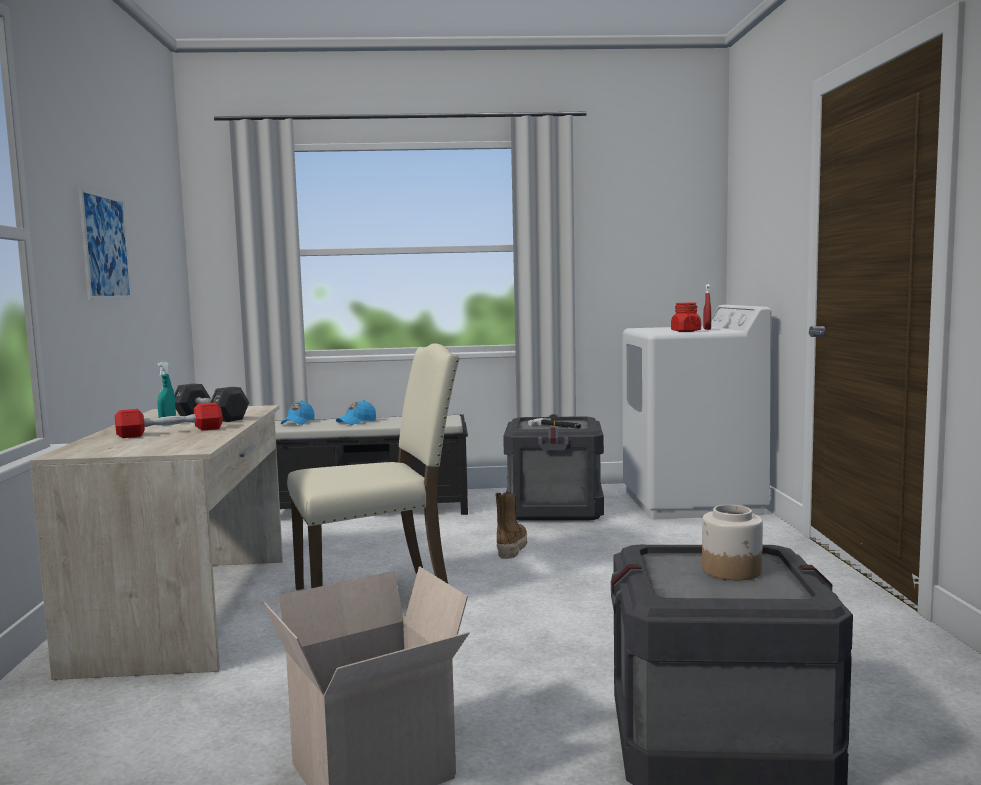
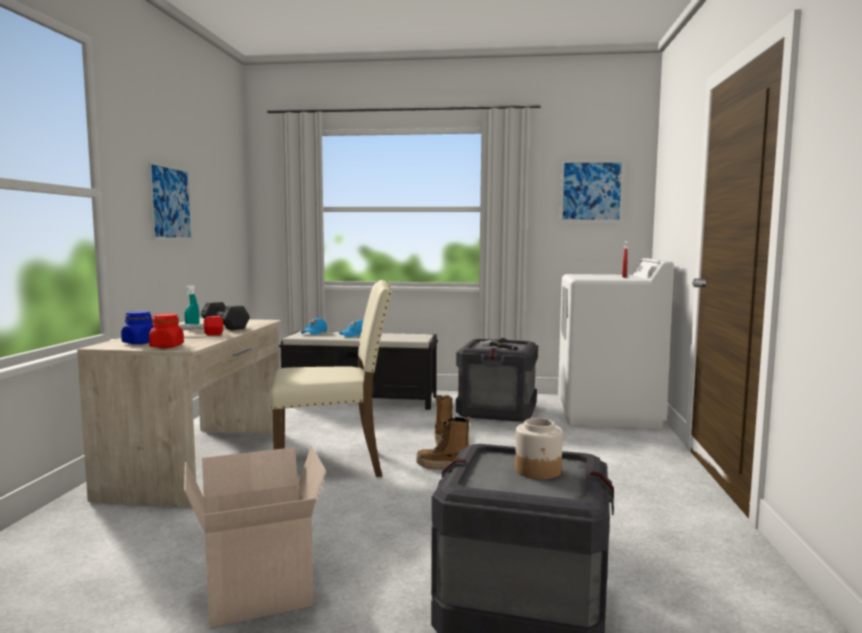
camera: 10 degrees right, 0 degrees up
red jar [671,303,701,332] -> red jar moved to [149,313,184,348]
none -> blue jar [121,311,154,344]
none -> boot [416,417,470,470]
none -> picture [560,160,624,222]

